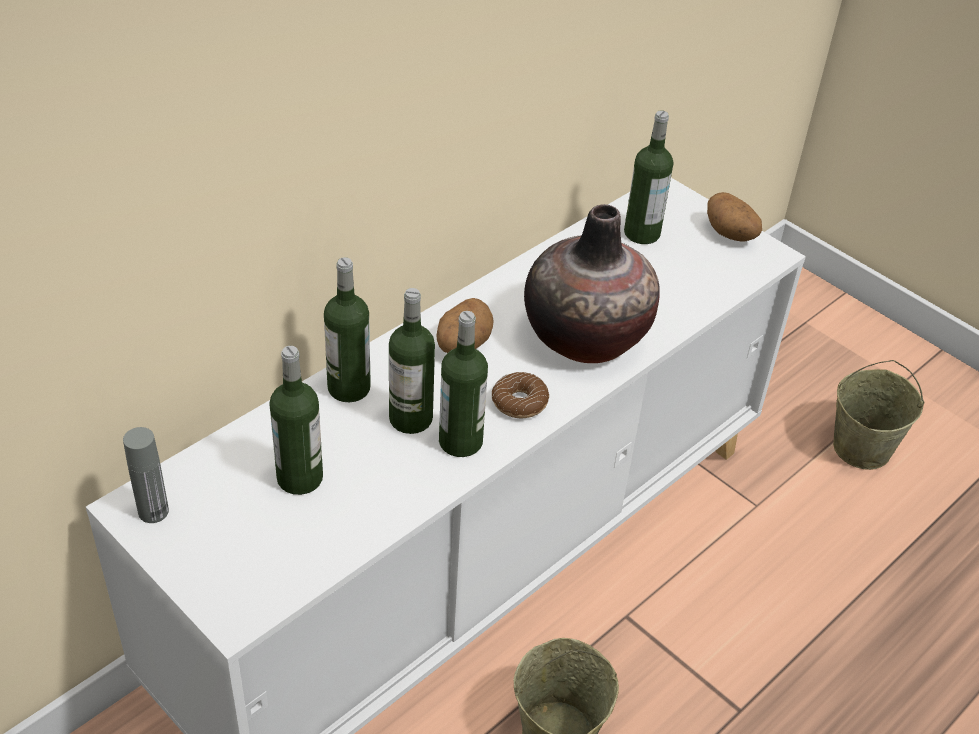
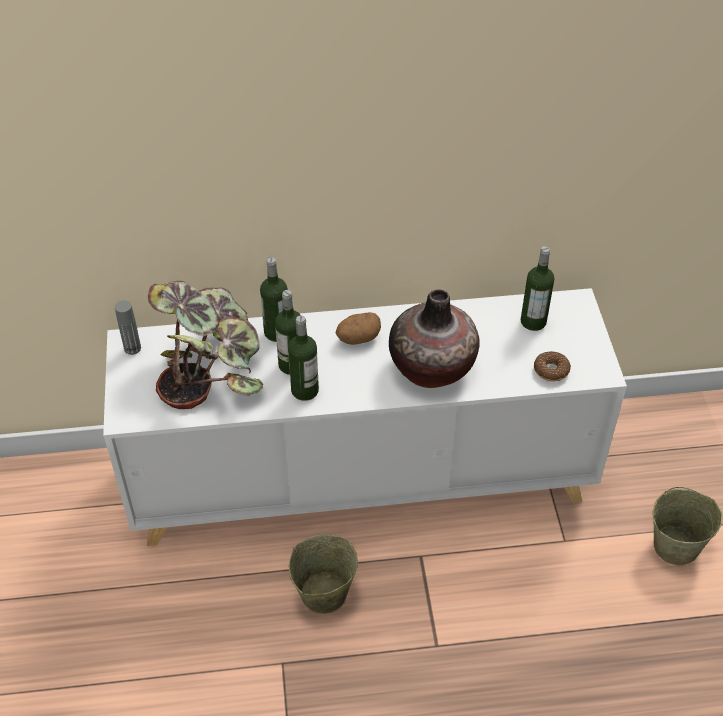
camera: 40 degrees right, 5 degrees up
bottle [269,346,323,495] -> potted plant [148,281,263,409]
donut [492,372,549,418] -> donut moved to [534,351,571,381]
potato [707,192,762,242] -> none

